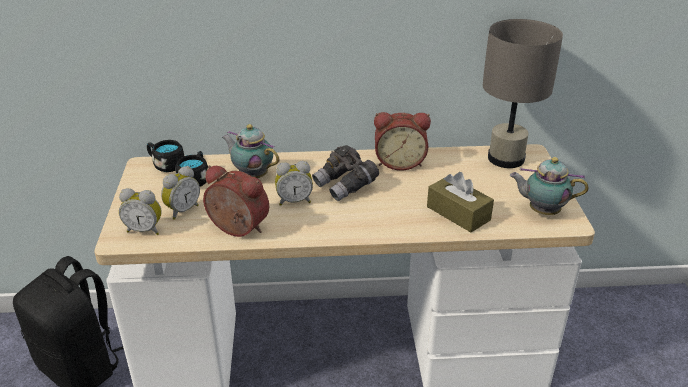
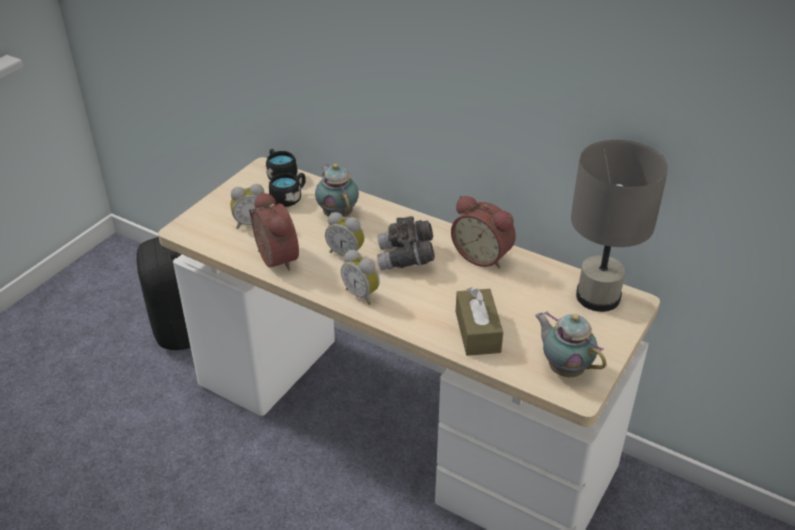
camera: 35 degrees right, 5 degrees up
alarm clock [119,188,162,235] -> alarm clock moved to [341,250,380,305]

